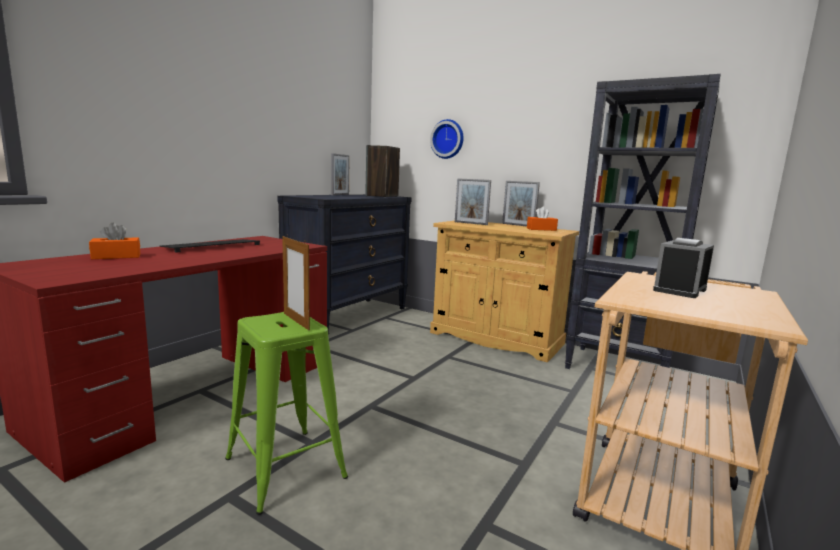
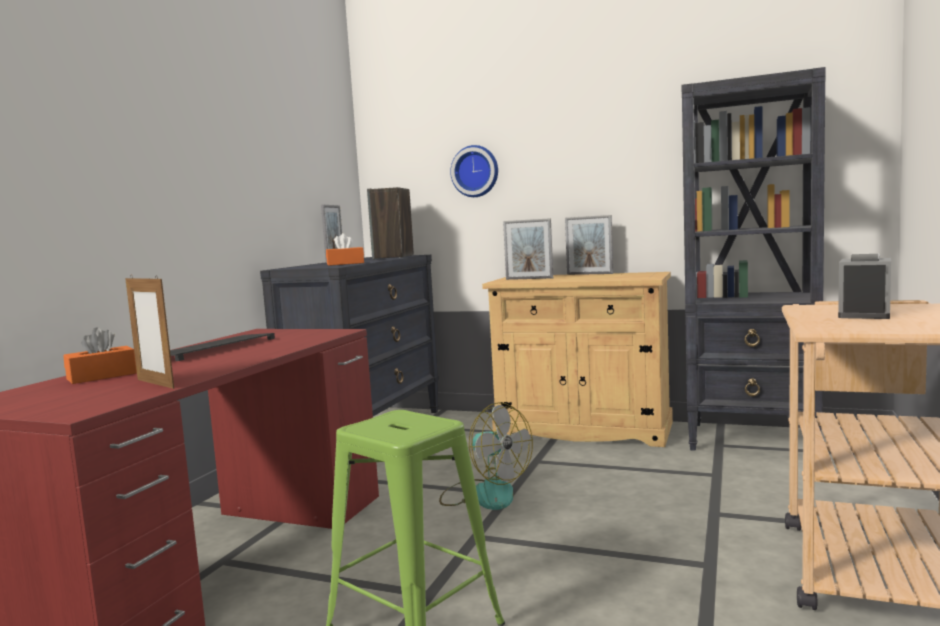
camera: 10 degrees left, 5 degrees down
picture frame [282,235,310,330] -> picture frame moved to [125,275,174,389]
orange tissue box [527,206,558,231] -> orange tissue box moved to [326,233,364,266]
none -> fan [439,402,533,510]

